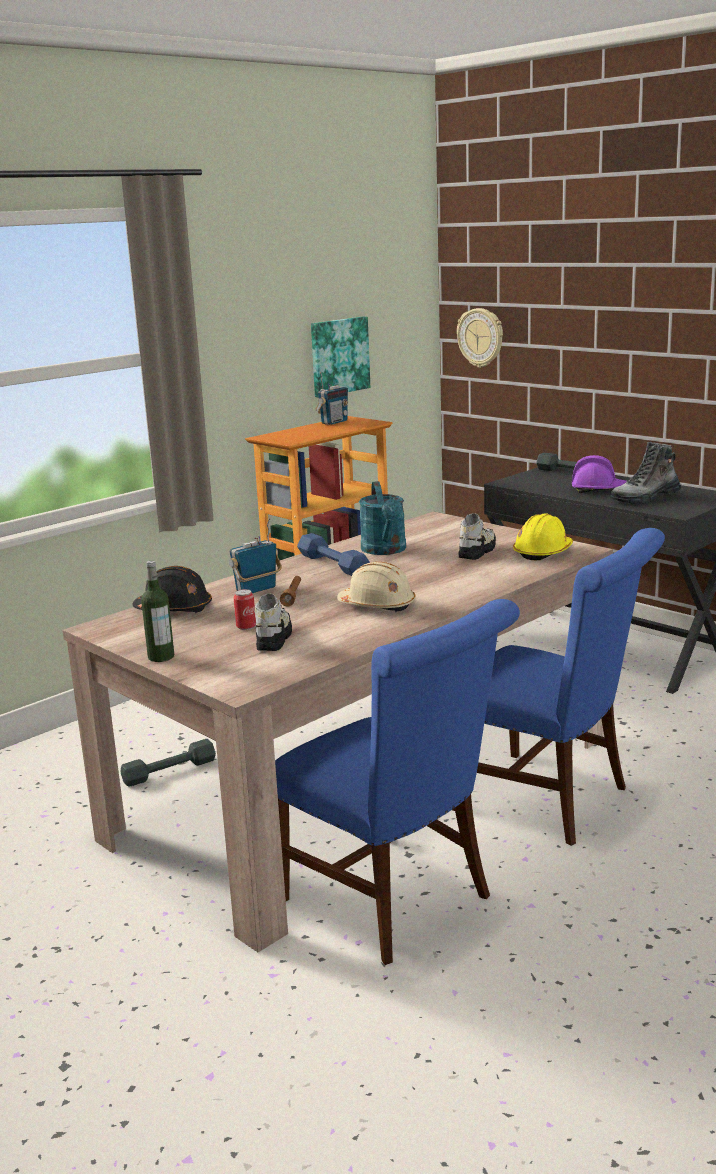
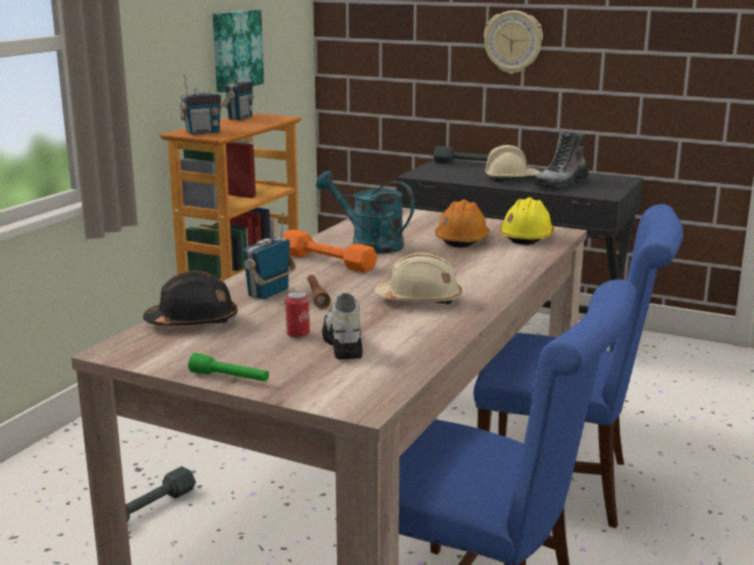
camera: 20 degrees left, 0 degrees up
bottle [141,561,174,662] -> green flashlight [188,353,269,382]
blue dumbbell [297,533,370,576] -> orange dumbbell [283,229,377,273]
turquoise watering can [359,481,406,555] -> turquoise watering can turned 150 degrees clockwise [316,171,415,253]
wall clock [457,308,503,368] -> wall clock moved to [484,10,543,74]
shoe [459,513,496,560] -> orange hard hat [435,200,490,248]
purple hard hat [572,455,627,493] -> beige hard hat [485,145,541,182]
none -> radio [179,74,223,135]

